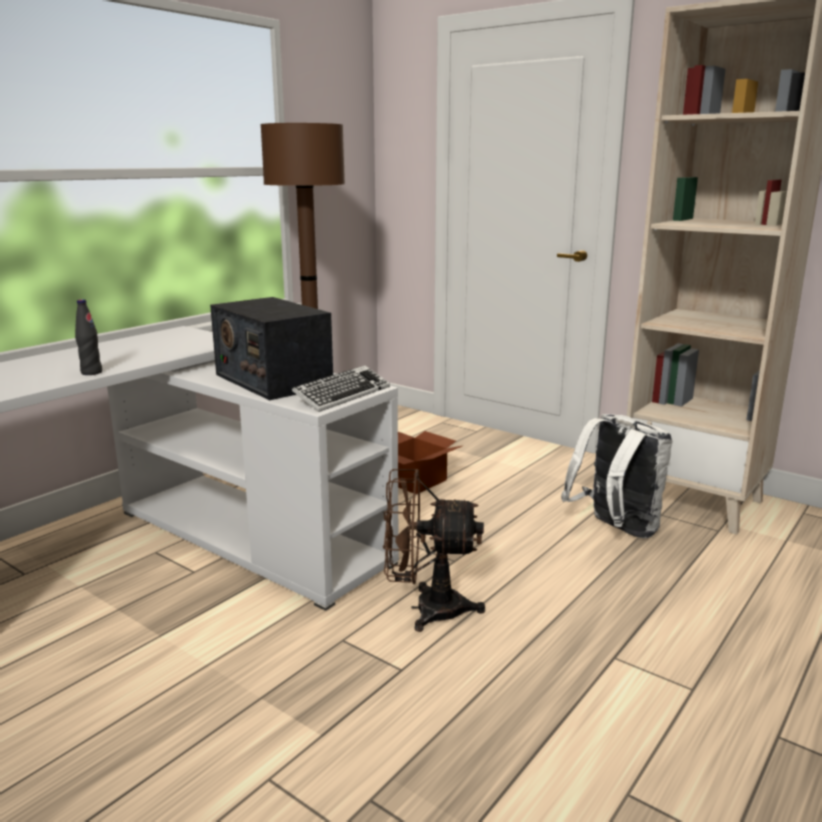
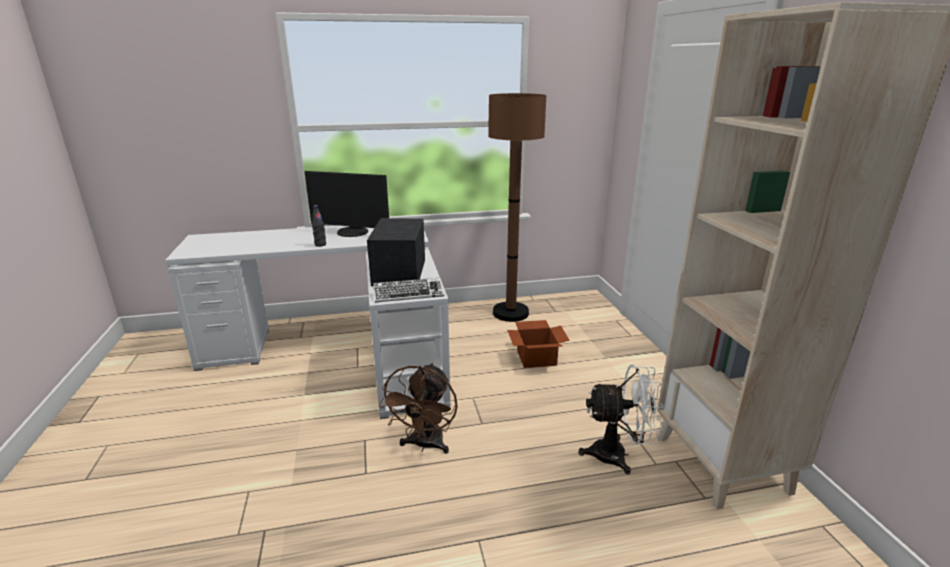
camera: 40 degrees right, 5 degrees up
brown fan [383,469,485,632] -> brown fan turned 120 degrees counterclockwise [378,363,458,454]
white backpack [561,414,672,538] -> white fan [578,364,664,475]
none -> monitor [304,171,389,237]

